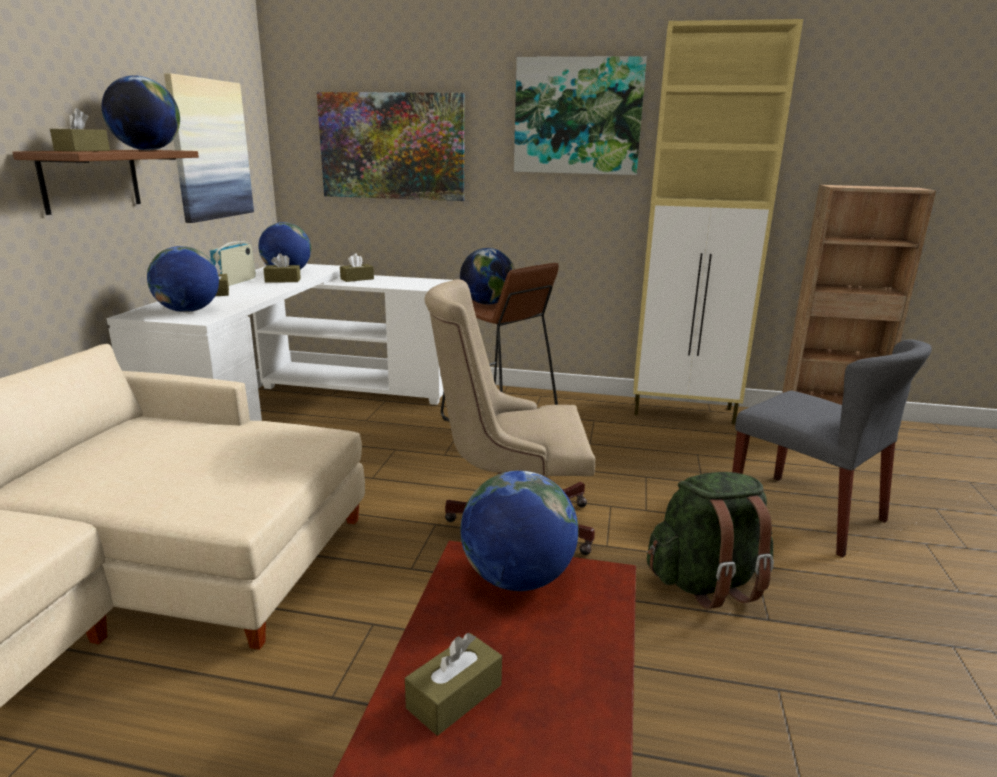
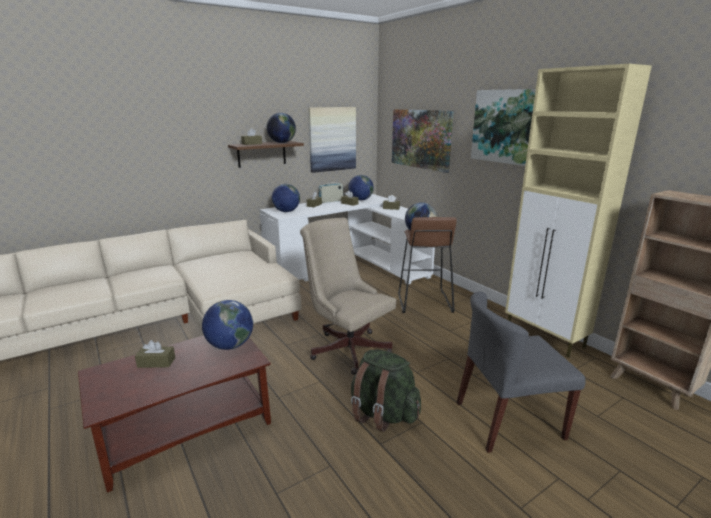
camera: 45 degrees right, 0 degrees up
grey chair [732,339,932,557] -> grey chair turned 75 degrees clockwise [456,292,586,453]

